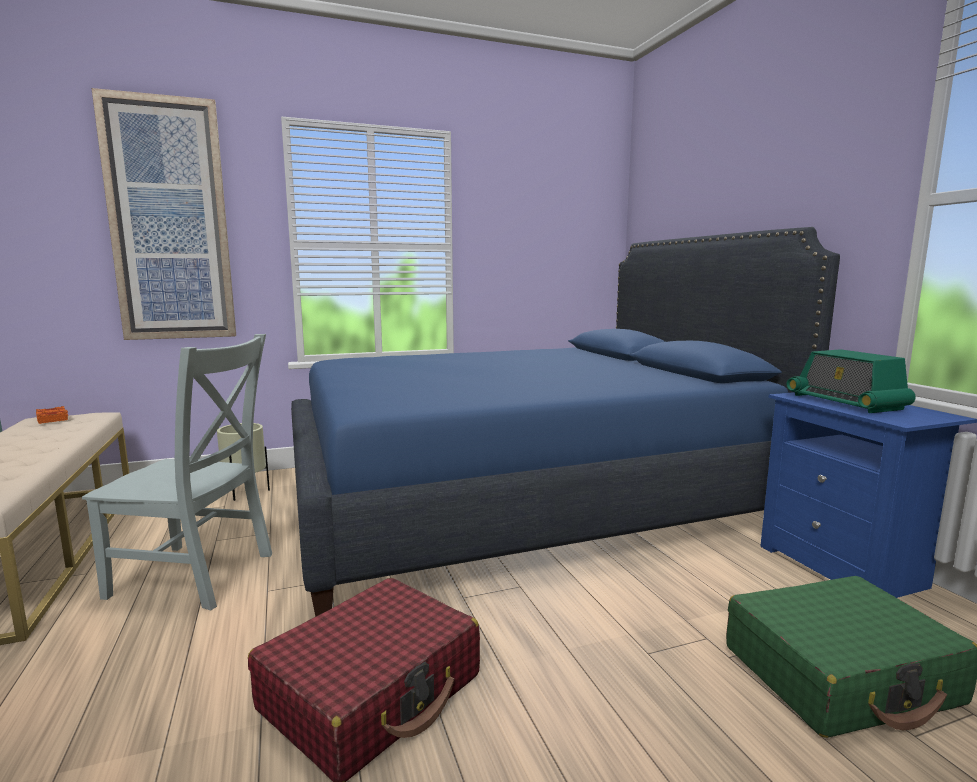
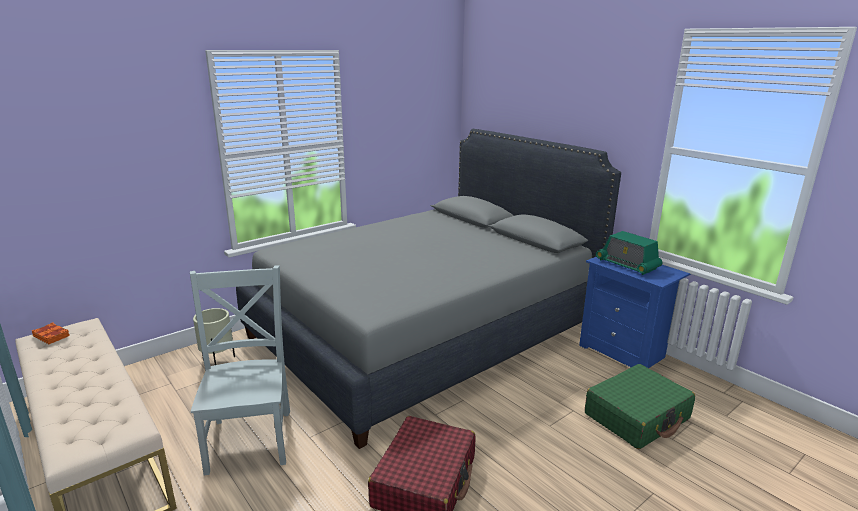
camera: 20 degrees left, 10 degrees up
grey chair [82,334,272,610] -> grey chair turned 90 degrees counterclockwise [190,265,290,475]
picture [91,88,236,340] -> none
blue bed [291,227,840,617] -> grey bed [236,129,621,449]

